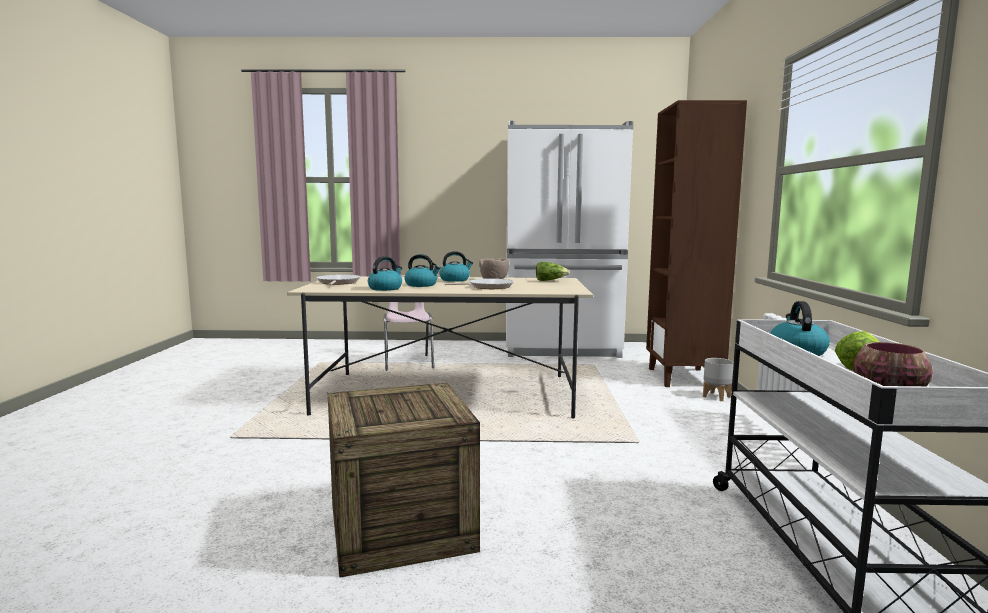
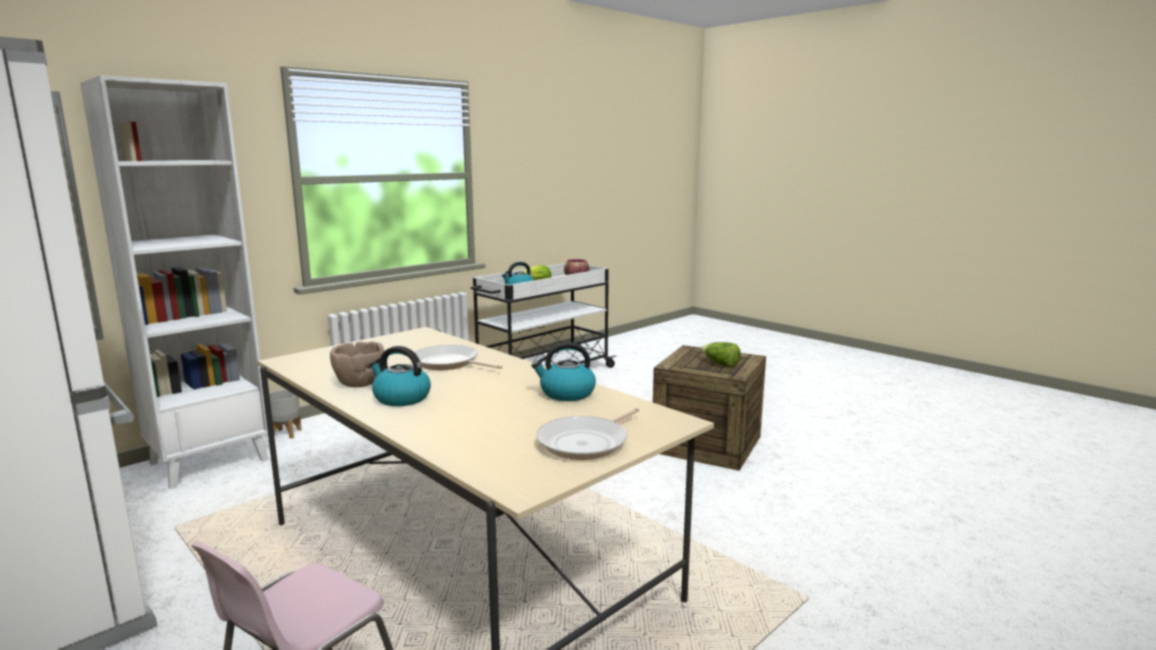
camera: 135 degrees left, 5 degrees up
kettle [405,254,441,287] -> none
lettuce [536,262,570,281] -> lettuce moved to [701,342,741,368]
brown bookcase [646,100,747,387] -> white bookcase [80,75,269,489]

